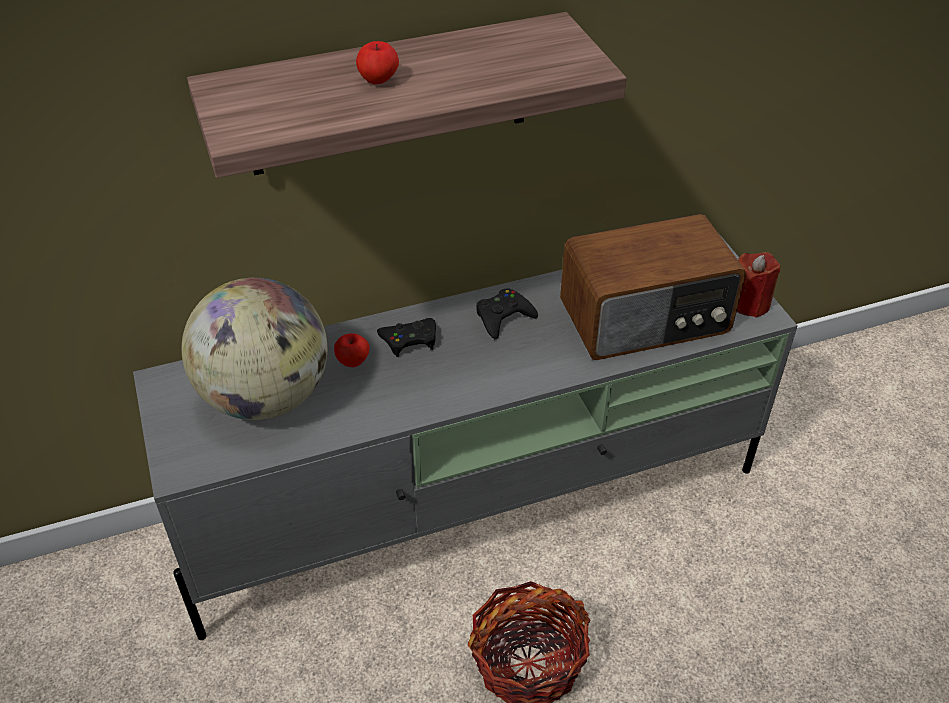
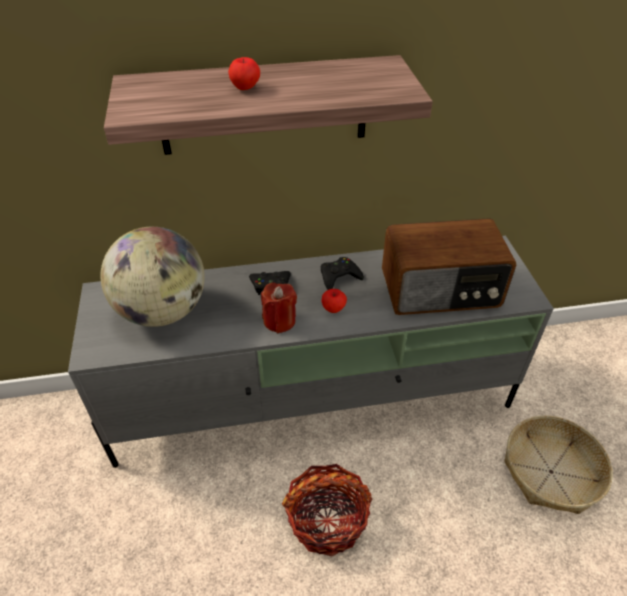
camera: 10 degrees right, 0 degrees up
apple [334,333,370,367] -> apple moved to [322,289,347,313]
red candle [737,252,781,318] -> red candle moved to [261,283,297,333]
none -> basket [504,415,613,514]

